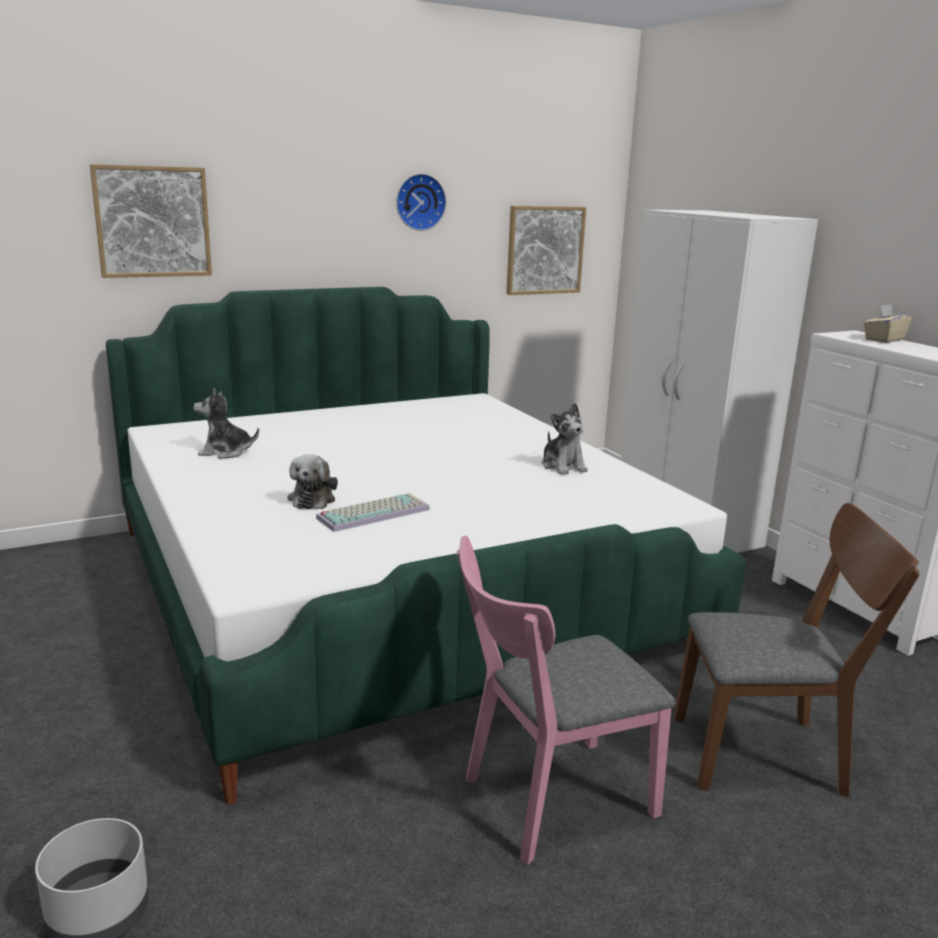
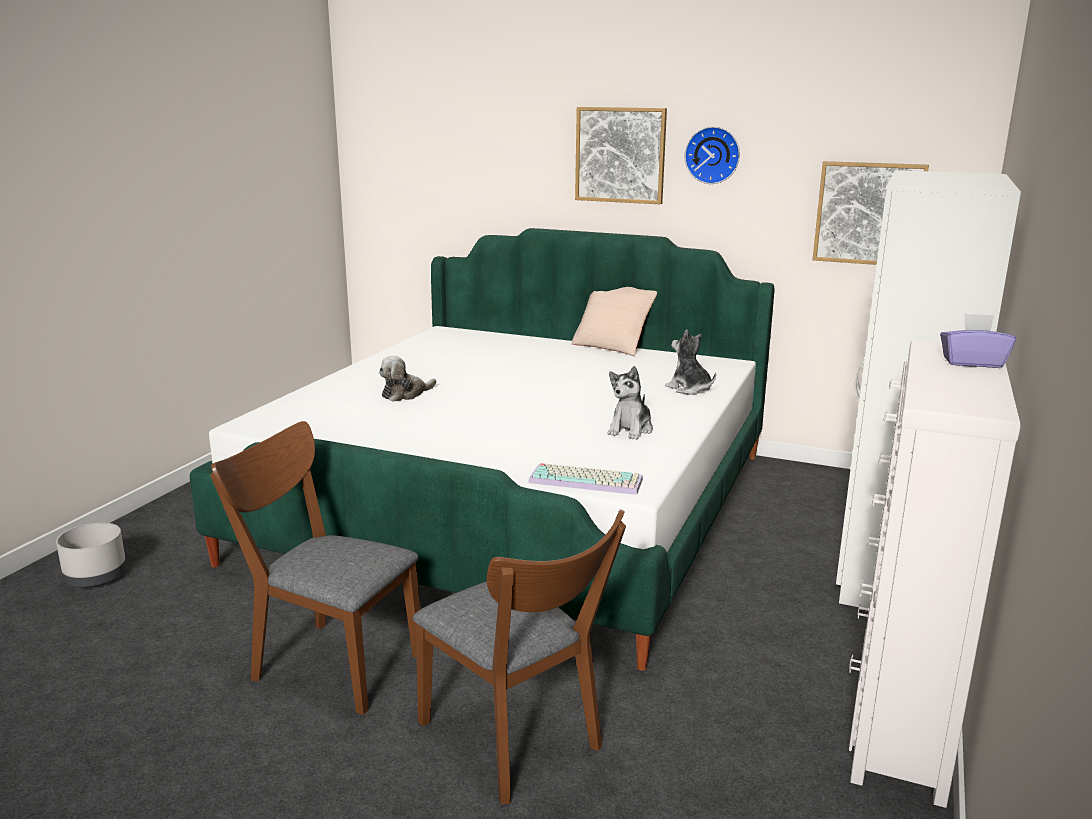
camera: 50 degrees right, 0 degrees up
picture [90,164,212,278] -> picture moved to [575,107,667,204]
plush toy [194,388,259,459] -> plush toy moved to [665,329,716,395]
keyboard [316,493,430,532] -> keyboard moved to [528,463,643,495]
pink chair [457,536,676,865] -> brown chair [210,421,420,715]
beige tissue box [864,304,912,343] -> purple tissue box [940,313,1016,368]
none -> beige pillow [571,287,657,356]

